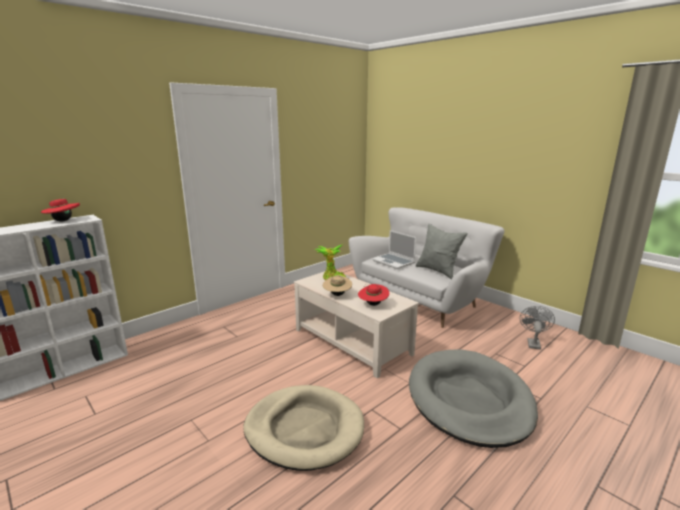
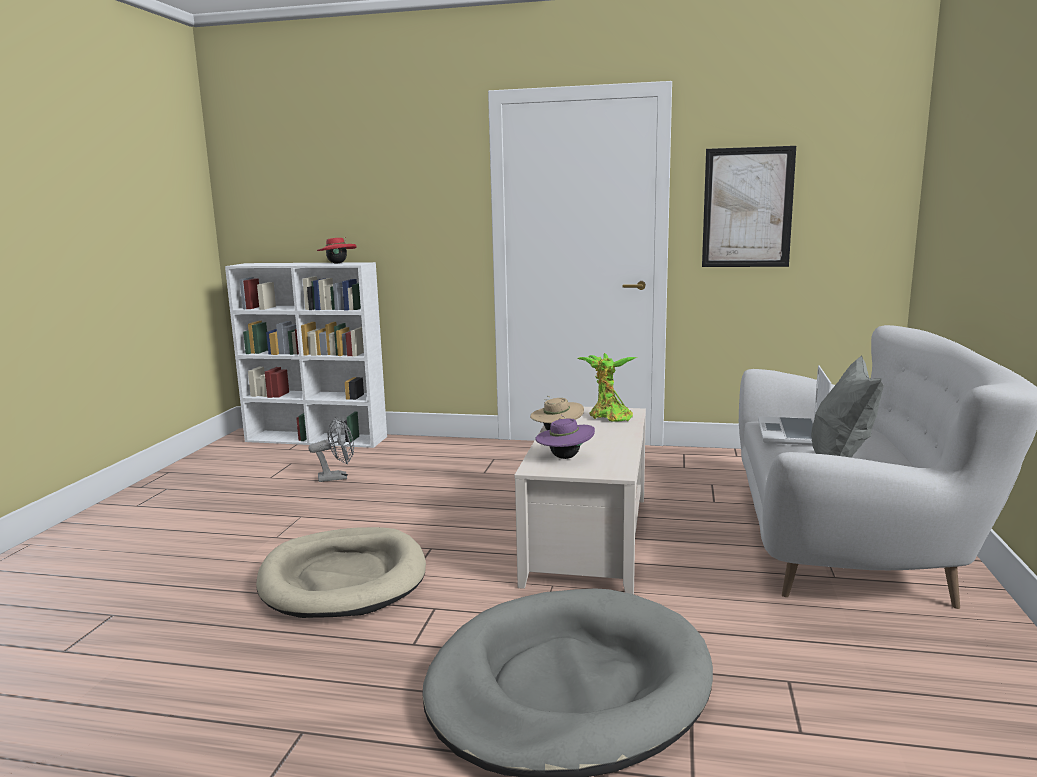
camera: 55 degrees right, 5 degrees down
red hat [358,284,389,306] -> purple hat [535,415,595,459]
grey fan [520,306,555,350] -> grey fan moved to [308,418,354,482]
none -> picture [702,146,796,267]

